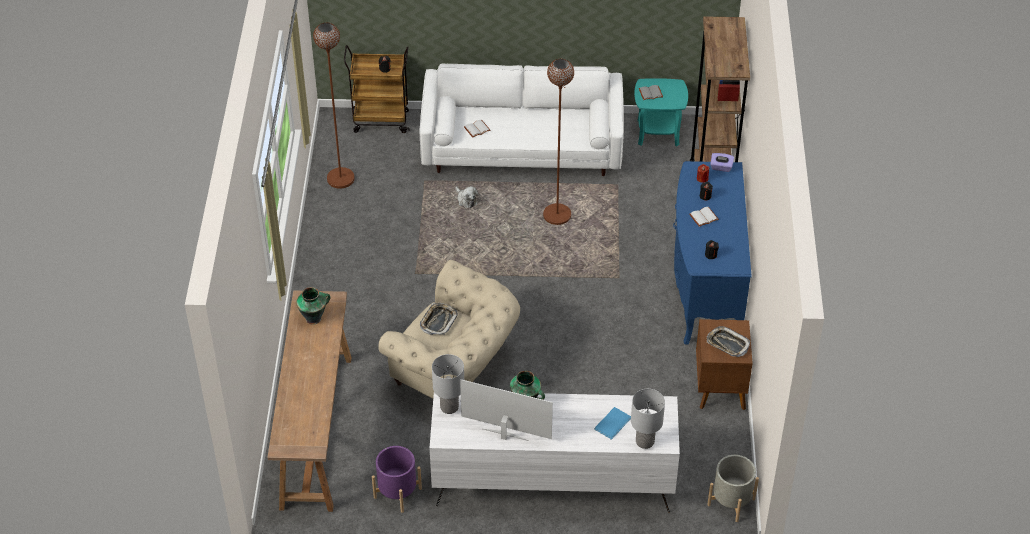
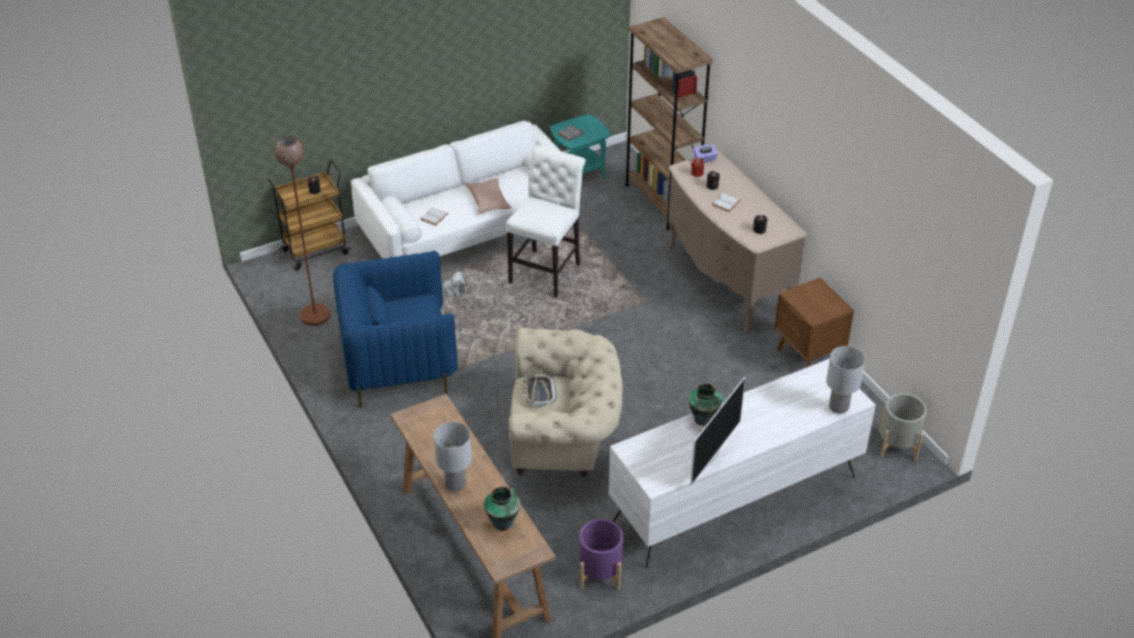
camera: 30 degrees left, 5 degrees down
vase [296,287,331,325] -> vase moved to [484,486,520,532]
grey table lamp [432,354,464,414] -> grey table lamp moved to [434,422,472,492]
television [460,379,553,441] -> television turned 135 degrees clockwise [690,377,746,486]
brown floor lamp [543,59,574,225] -> white stool [506,145,586,298]
blue book [594,407,631,440] -> none
blue dresser [673,161,751,344] -> beige dresser [667,150,808,333]
tray [707,326,750,357] -> none
none -> blue armchair [333,251,458,408]
none -> beige pillow [465,178,511,214]

